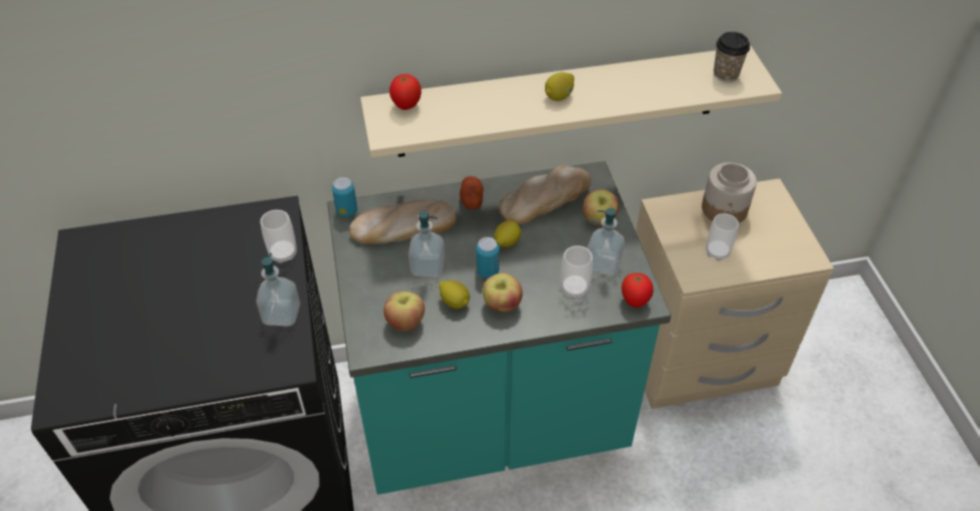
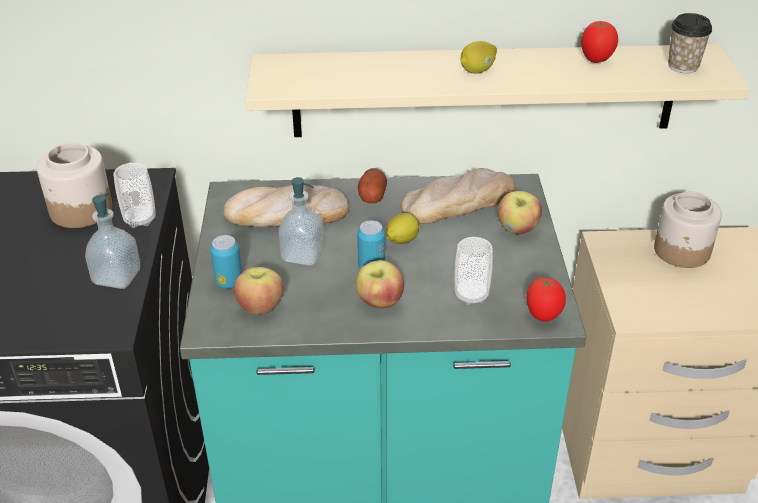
camera: 10 degrees right, 10 degrees down
can [332,177,357,217] -> can moved to [210,235,242,288]
tomato [389,74,421,110] -> tomato moved to [581,21,618,63]
lemon [439,280,470,309] -> none
soap dispenser [587,208,625,276] -> none
cup [706,213,739,261] -> none
none -> jar [37,143,112,228]

